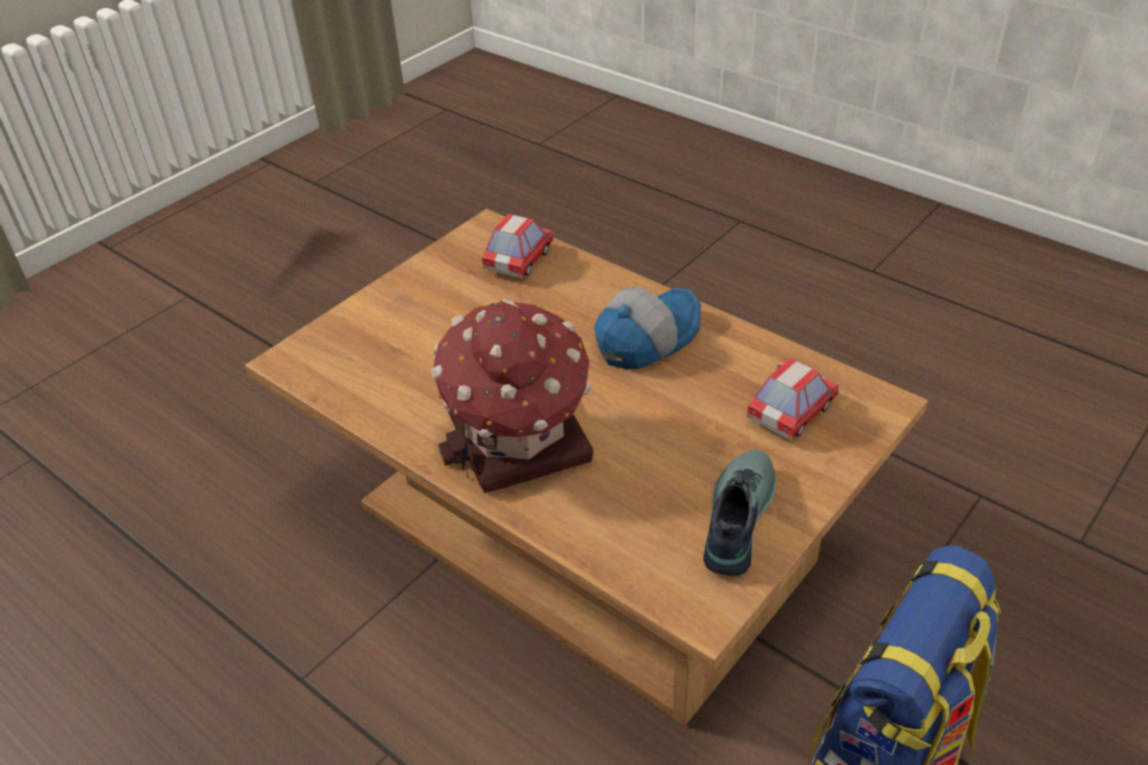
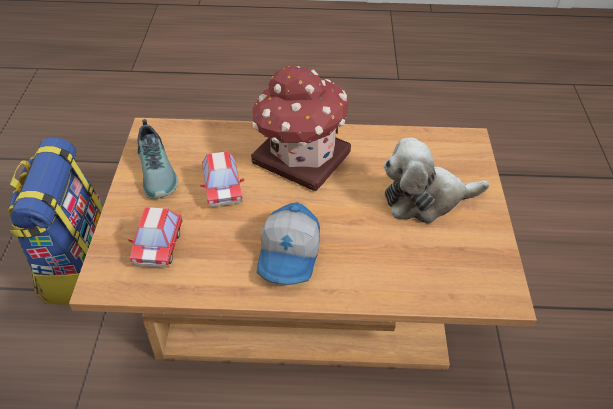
camera: 140 degrees right, 5 degrees up
toy car [482,214,554,278] -> toy car moved to [200,151,244,207]
none -> plush toy [384,138,490,224]

